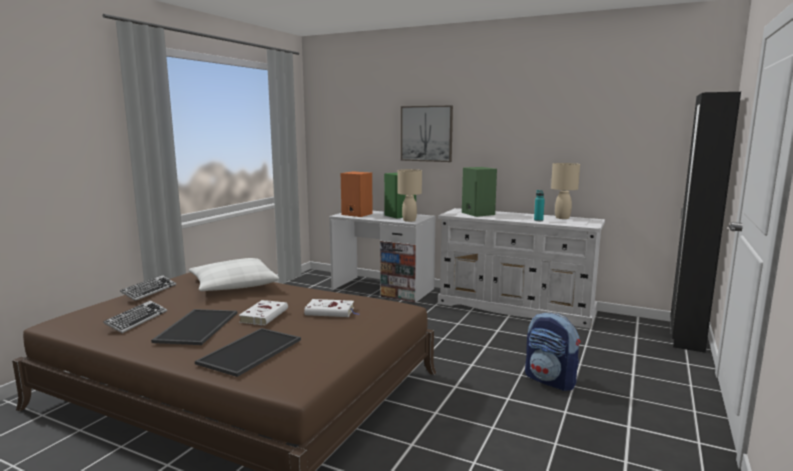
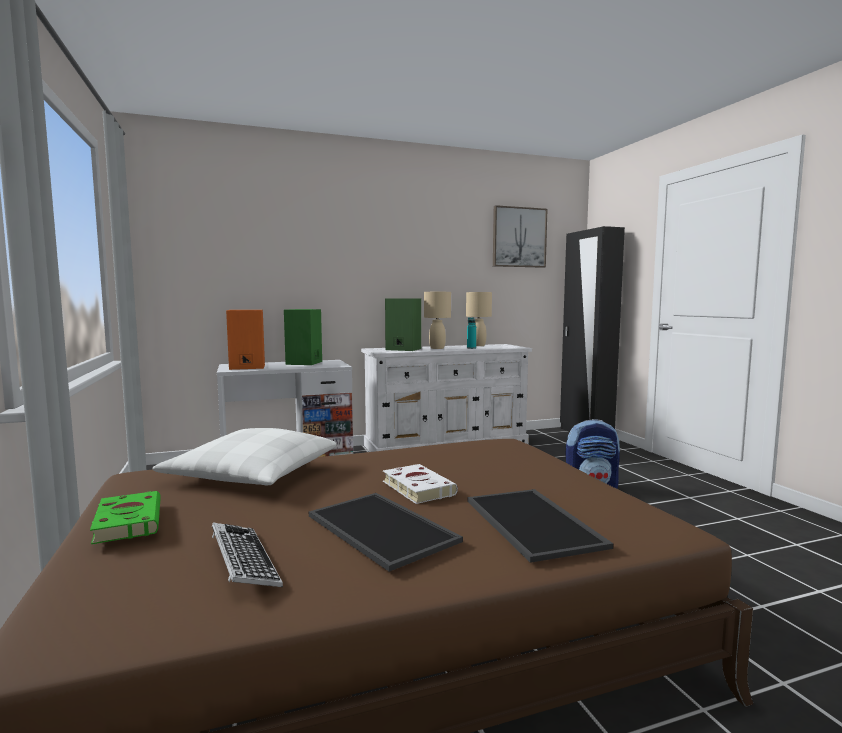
camera: 45 degrees left, 5 degrees down
keyboard [120,275,176,301] -> green book [90,491,161,544]
white book [304,299,360,317] -> none
beige table lamp [398,169,422,222] -> beige table lamp moved to [424,292,451,349]
picture [401,106,453,162] -> picture moved to [493,205,547,268]

